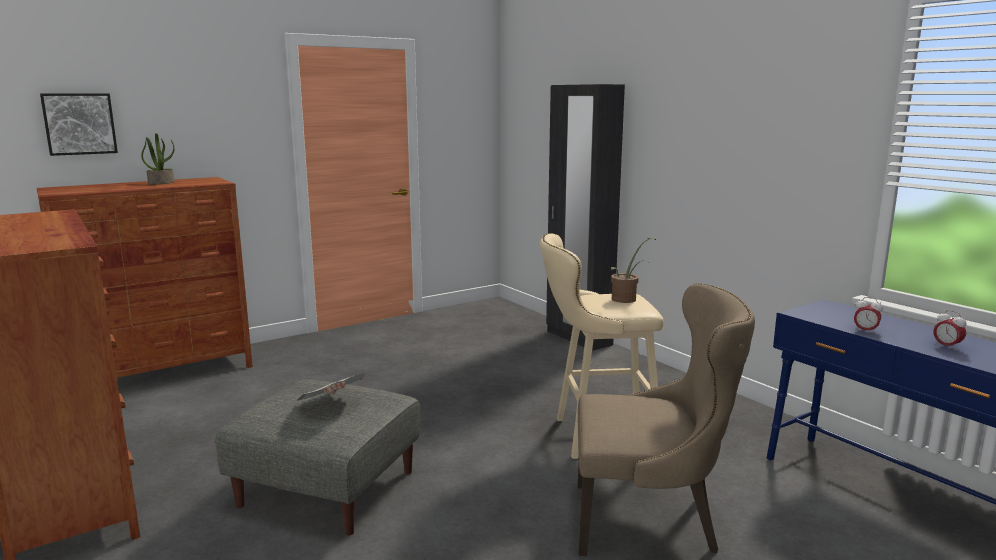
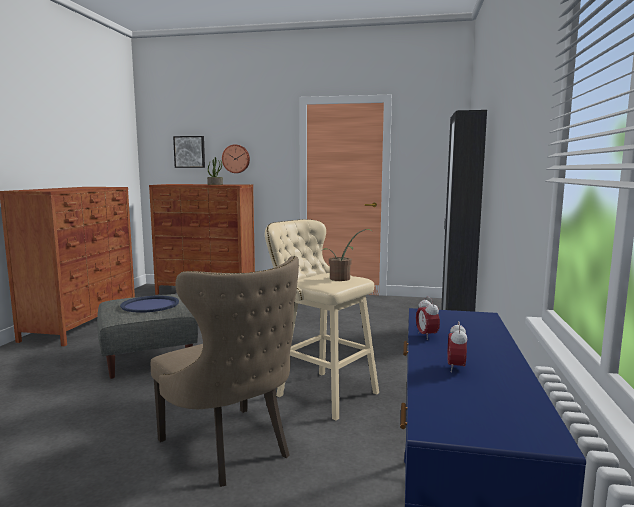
camera: 45 degrees right, 5 degrees down
newspaper [297,373,366,401] -> blue tray [120,296,179,313]
none -> wall clock [222,144,250,173]

